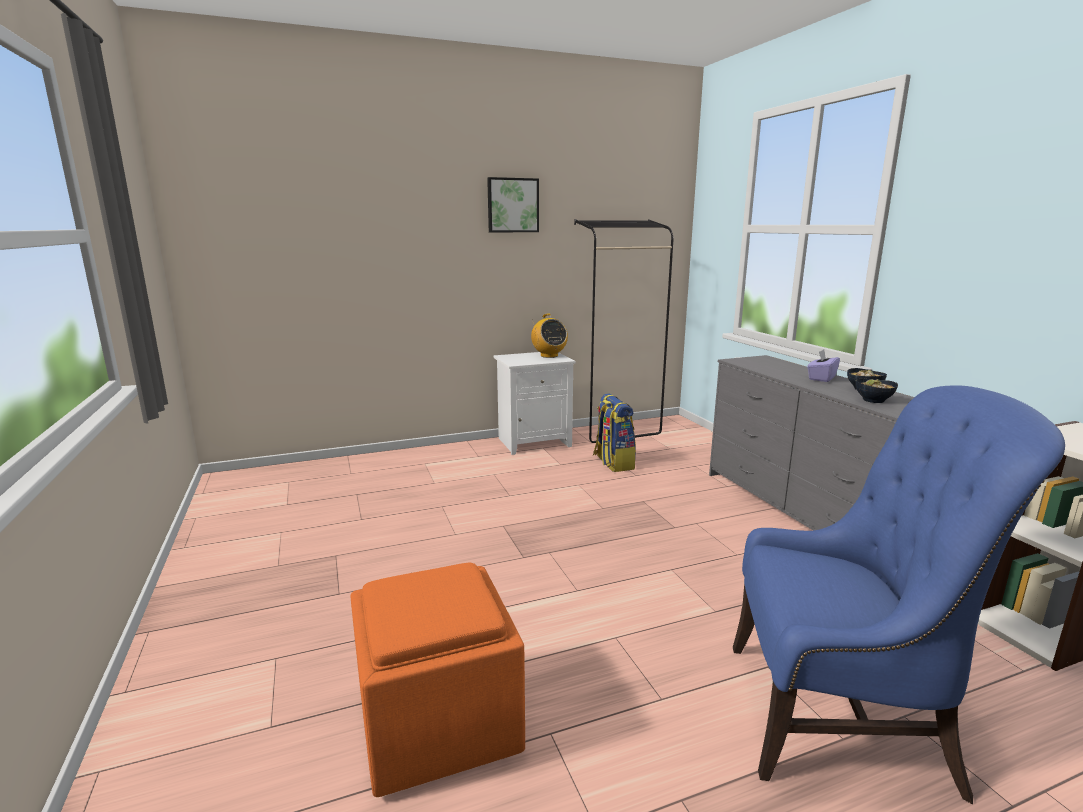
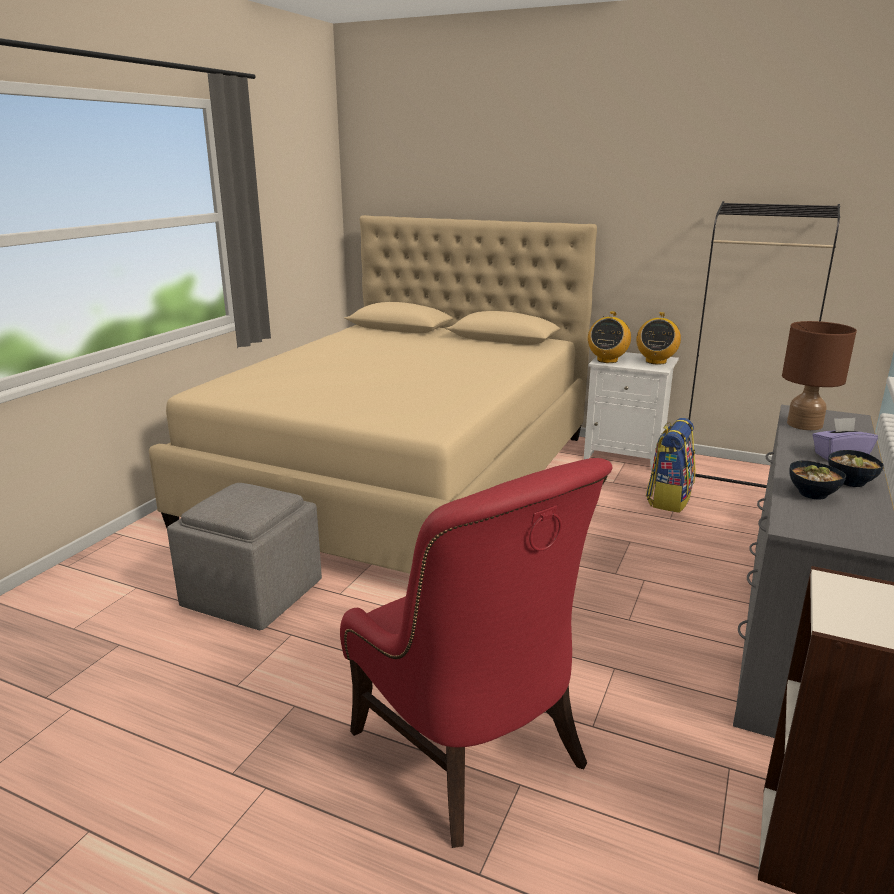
camera: 45 degrees right, 5 degrees up
orange ottoman [350,563,525,797] -> grey ottoman [167,483,322,630]
picture [487,177,539,232] -> none
blue chair [733,386,1065,804] -> red chair [340,458,612,848]
none -> beige bed [149,215,597,574]
none -> radio [588,311,631,363]
none -> brown table lamp [782,321,857,430]

